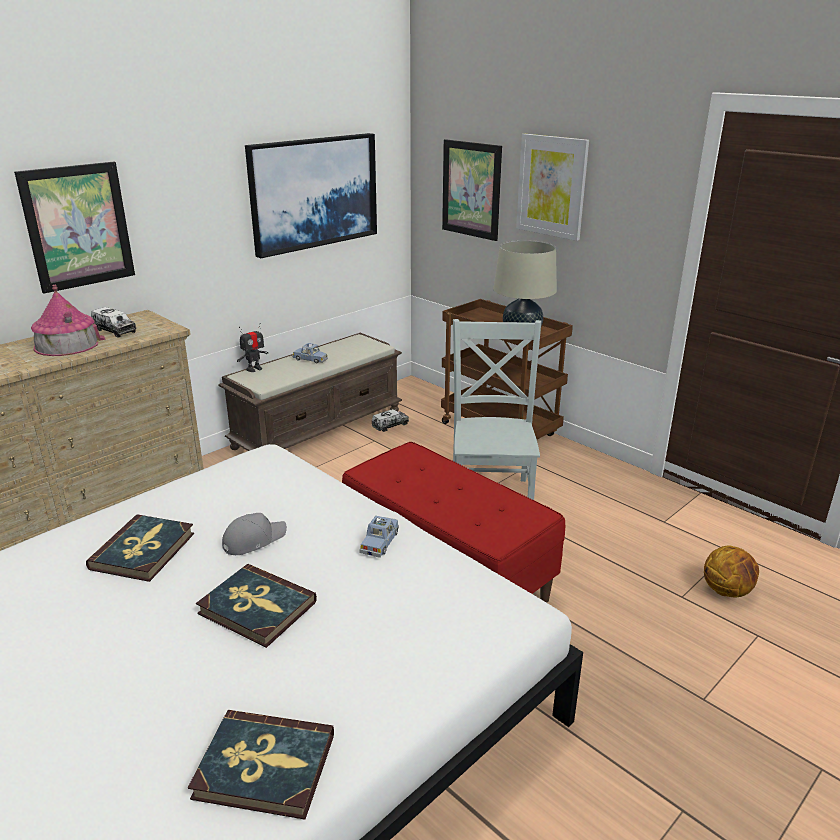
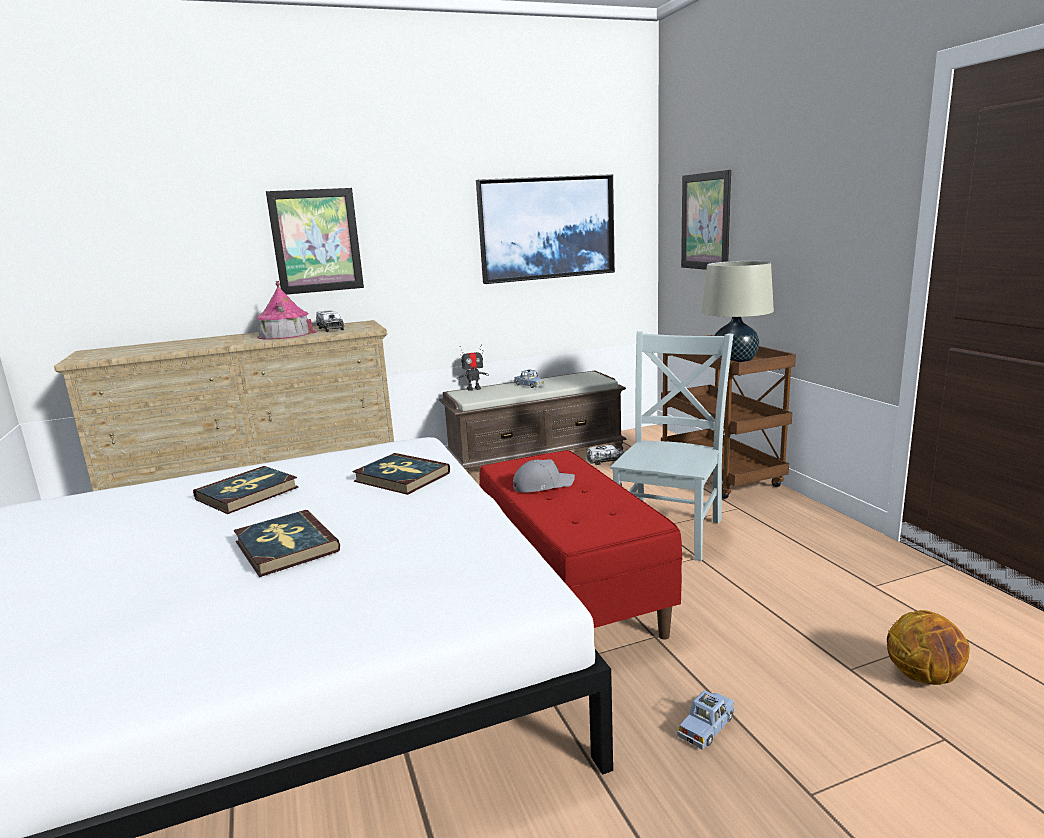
camera: 25 degrees right, 10 degrees down
book [188,710,334,820] -> book moved to [352,453,450,495]
grey cap [222,513,287,555] -> grey cap moved to [513,459,575,493]
blue toy car [359,516,399,558] -> blue toy car moved to [677,690,735,750]
picture [516,134,589,241] -> none

